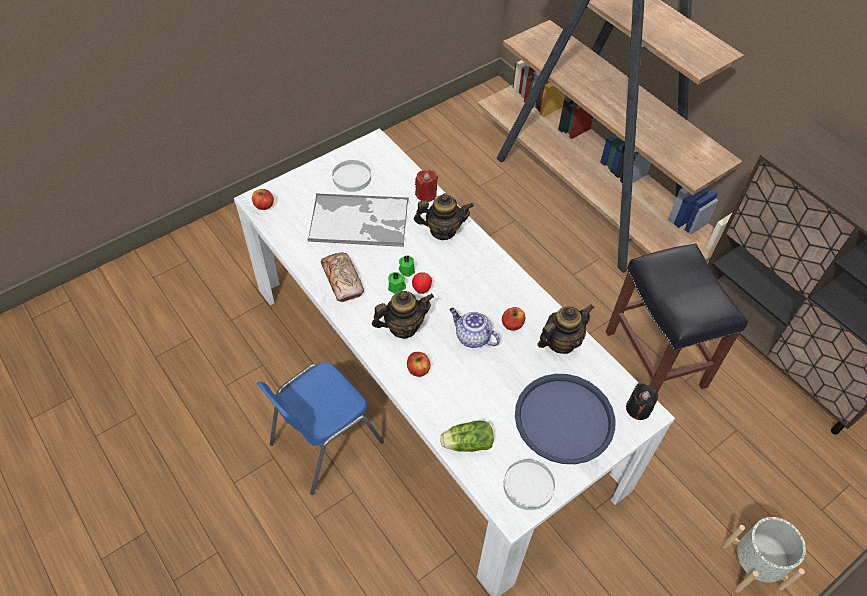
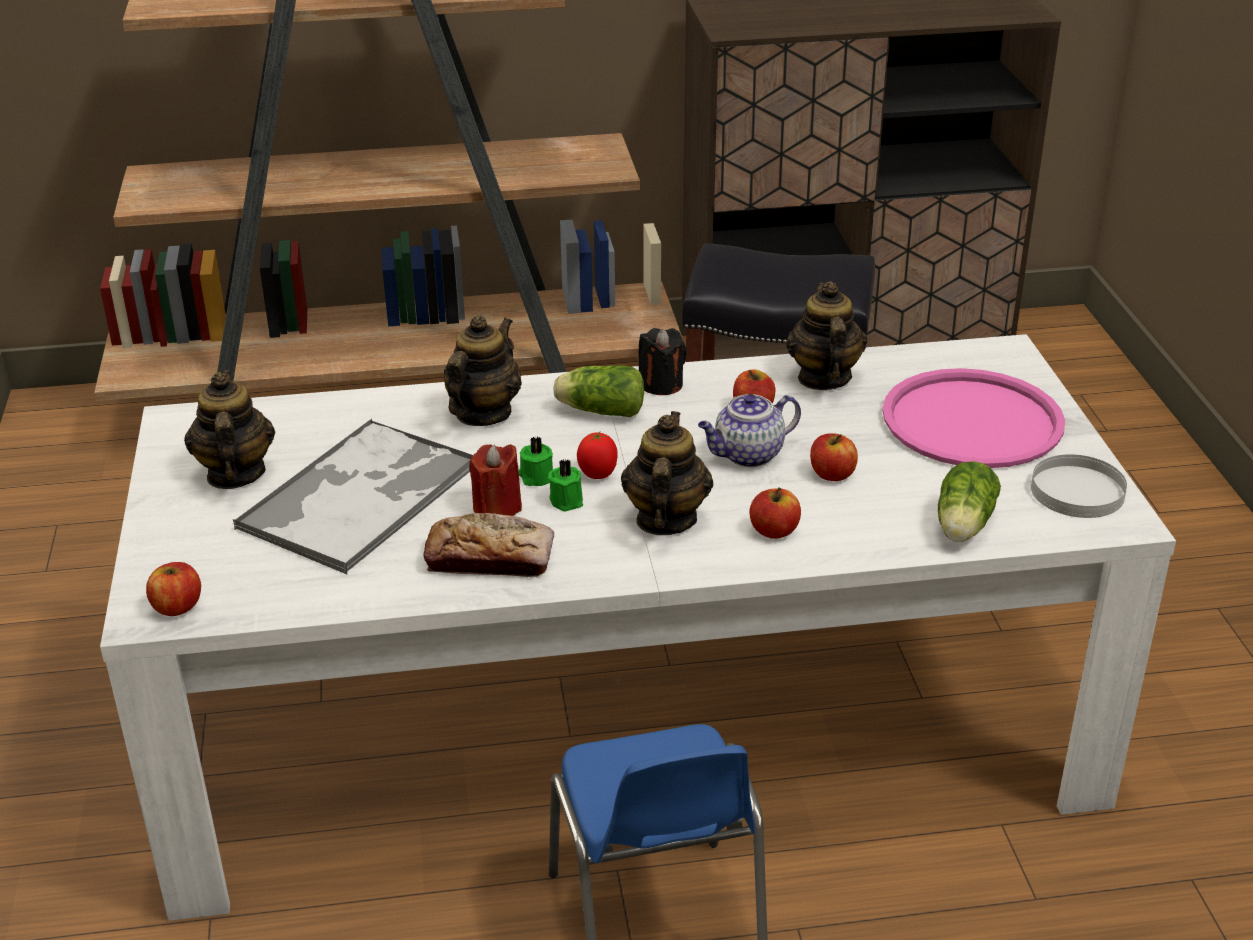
camera: 60 degrees left, 20 degrees down
white plate [332,160,371,192] -> teapot [184,371,275,489]
red candle [415,170,438,202] -> red candle moved to [469,444,522,516]
blue tray [515,374,615,464] -> pink tray [882,368,1065,468]
black candle [626,383,658,420] -> black candle moved to [639,328,687,395]
grey planter [722,517,806,593] -> none
none -> lettuce [553,365,644,417]
none -> apple [810,433,858,481]

